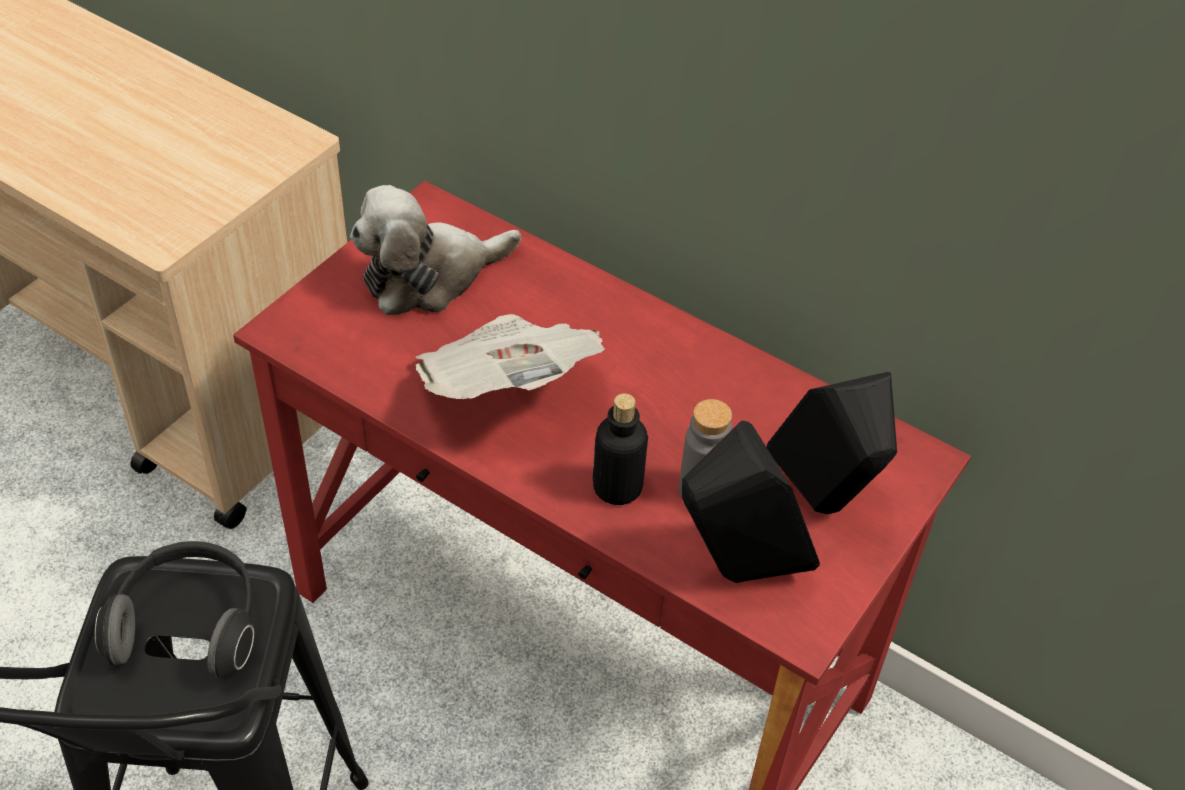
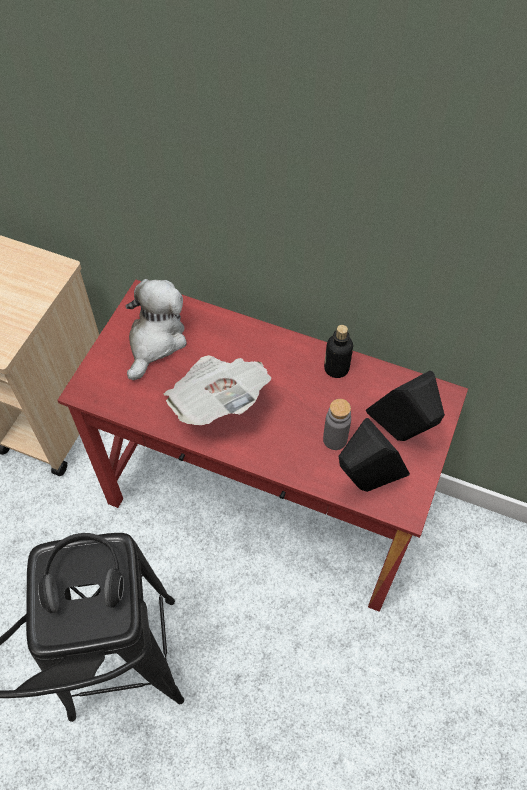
camera: 10 degrees left, 10 degrees up
plush toy [350,185,521,315] -> plush toy turned 150 degrees clockwise [126,279,187,380]
bottle [592,394,648,505] -> bottle moved to [324,325,353,378]

